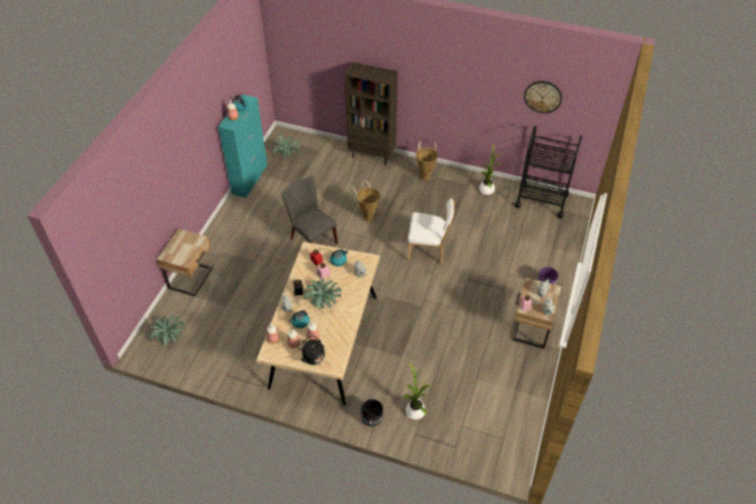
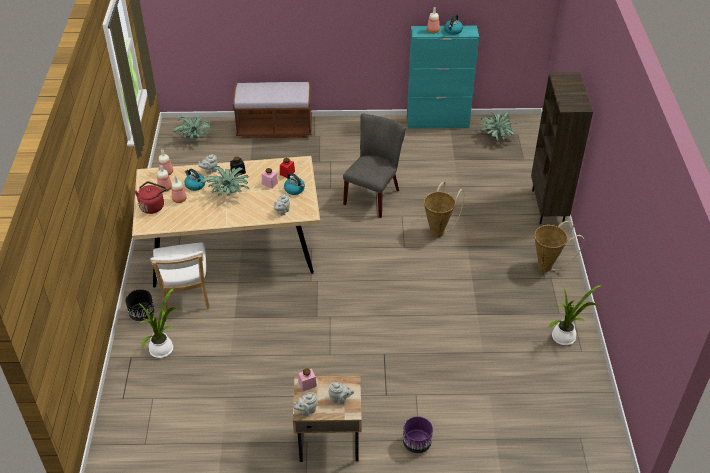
camera: 70 degrees right, 5 degrees down
beige nightstand [157,229,213,296] -> brown bench [233,82,312,138]
black kettle [297,335,325,365] -> red kettle [135,182,167,214]
white chair [407,198,455,264] -> white chair moved to [150,242,210,312]
black cart [515,126,582,218] -> none
wall clock [524,81,562,113] -> none

